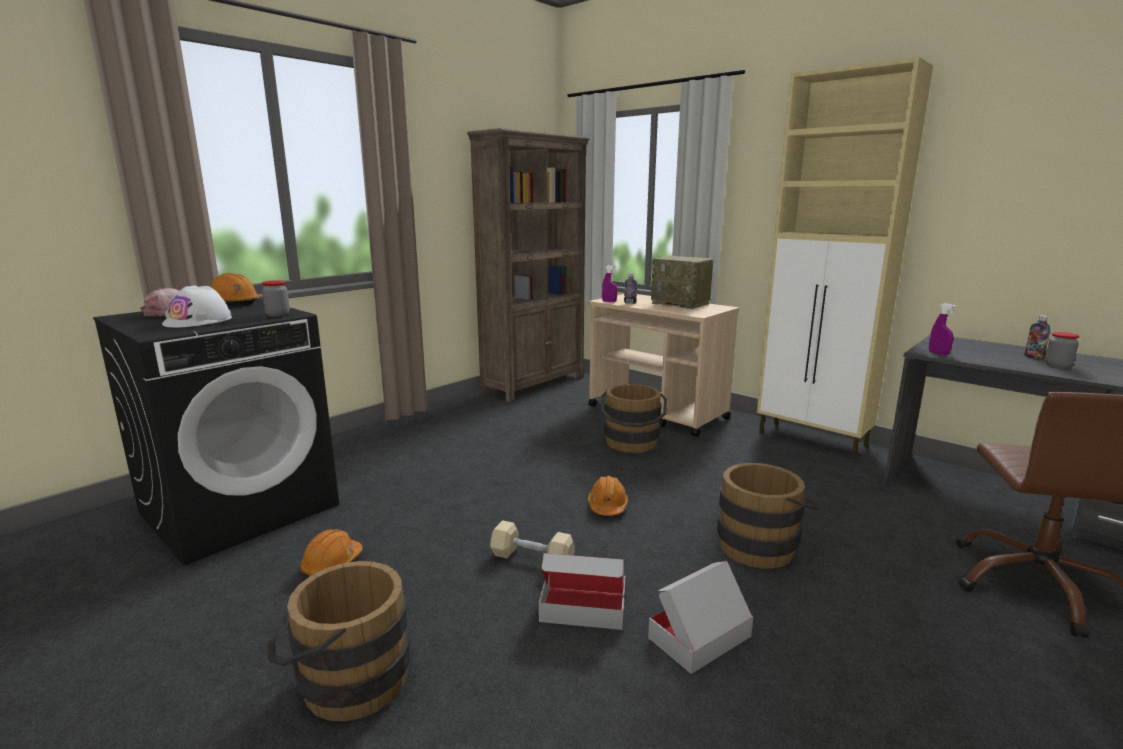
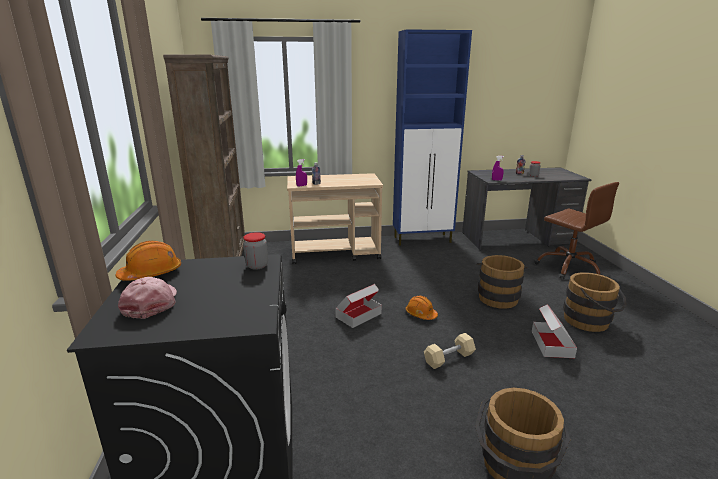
camera: 50 degrees left, 5 degrees up
white hard hat [162,285,232,328] -> none
orange hard hat [300,529,363,576] -> none
cardboard box [539,553,625,630] -> cardboard box moved to [335,284,382,328]
brown bucket [600,384,667,453] -> brown bucket moved to [563,272,627,332]
radio [651,256,713,309] -> none
beige cabinet [757,57,933,459] -> blue cabinet [393,29,472,246]

